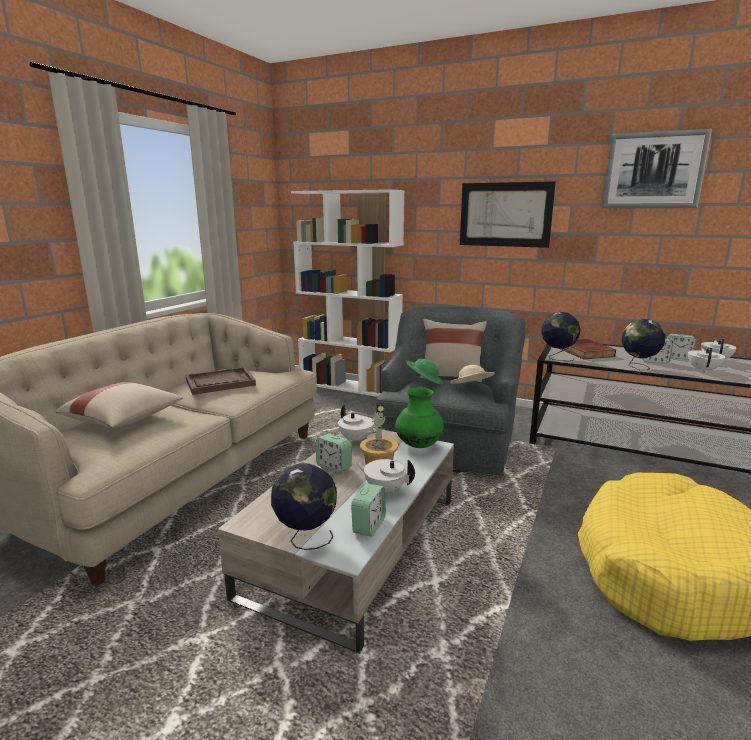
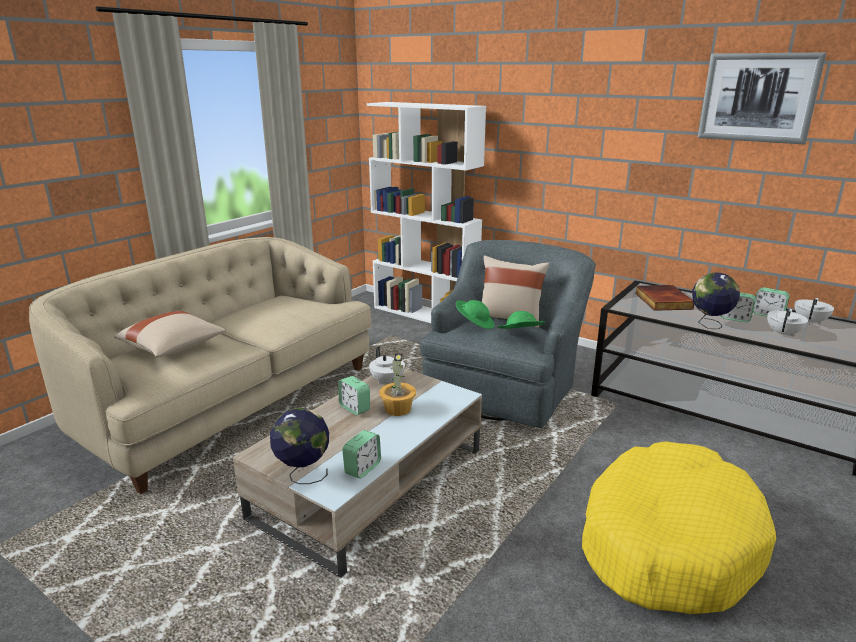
camera: 10 degrees right, 5 degrees up
brown tray [185,367,256,395] -> none
white teapot [355,459,415,492] -> none
green vase [395,387,444,448] -> none
beige hat [450,365,495,384] -> green hat [498,311,545,329]
picture [460,181,556,248] -> none
globe [541,312,581,361] -> none

